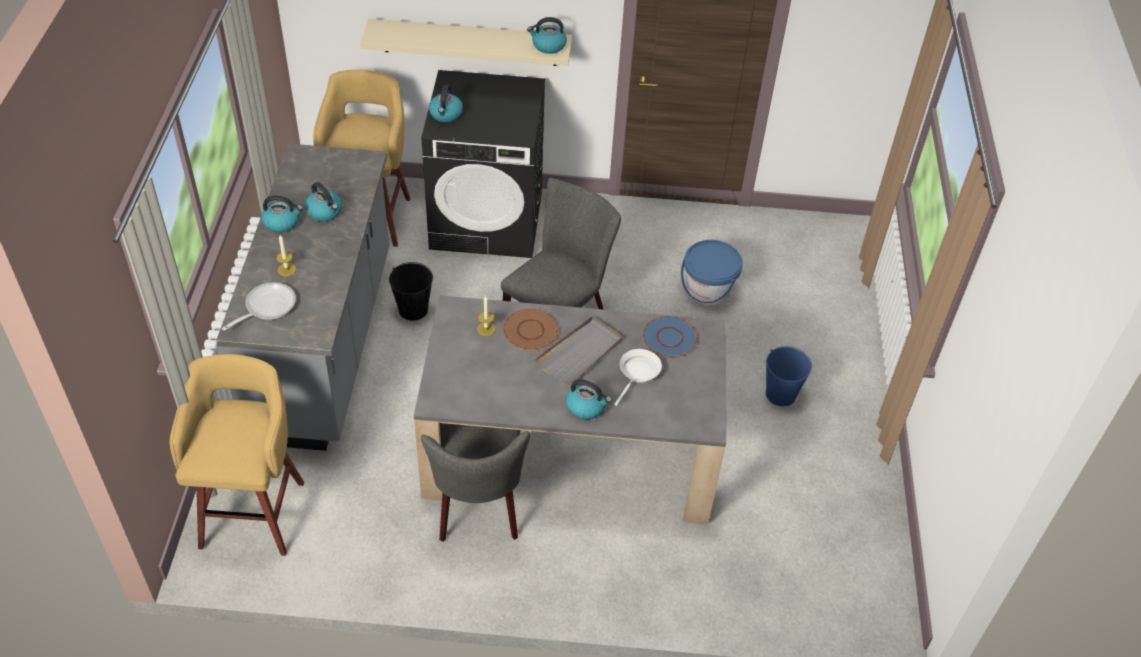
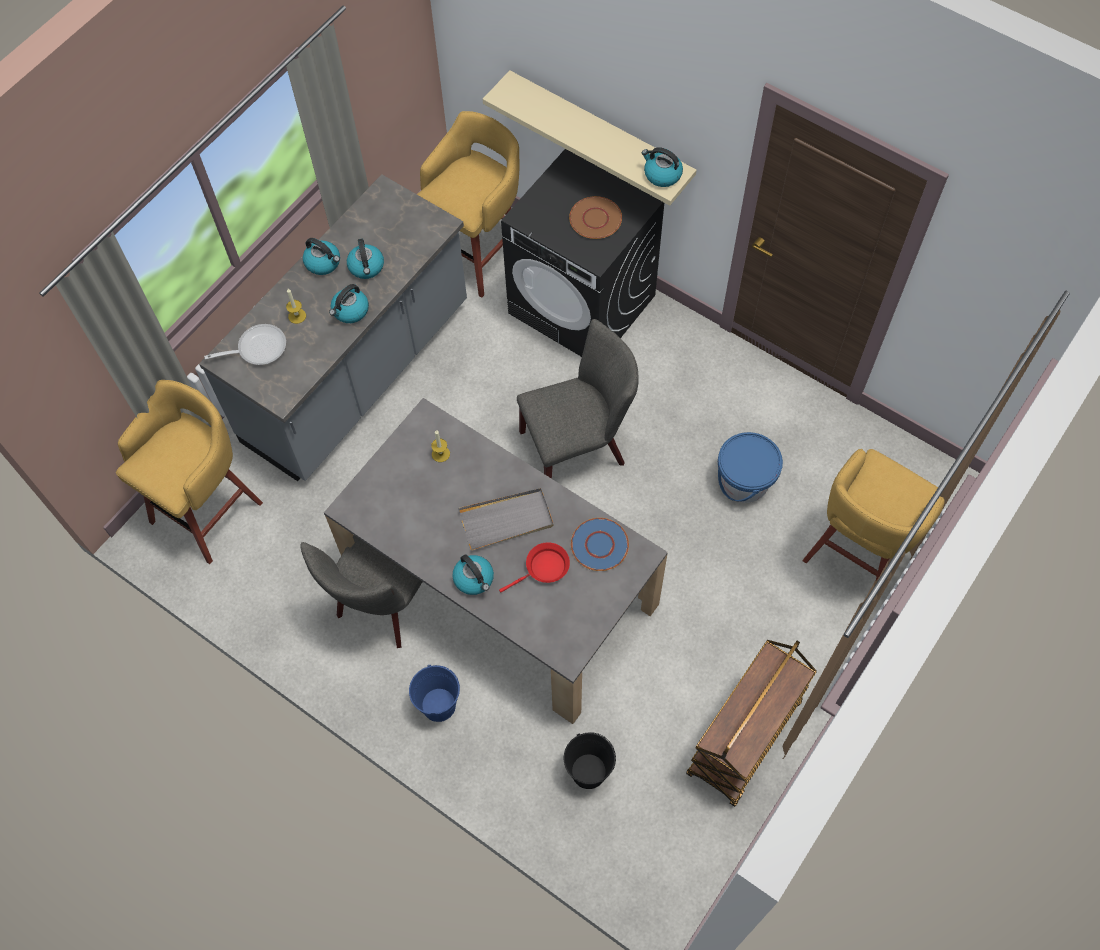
camera: 35 degrees right, 15 degrees up
black bucket [389,262,433,321] -> black bucket moved to [564,732,616,789]
kettle [429,84,463,122] -> kettle moved to [329,284,369,323]
brown plate [503,309,558,350] -> brown plate moved to [569,196,622,239]
white frying pan [614,349,662,406] -> red frying pan [499,542,570,593]
blue bucket [766,346,812,406] -> blue bucket moved to [409,665,460,722]
none -> brown cart [686,640,817,807]
none -> yellow stool [803,449,945,580]

